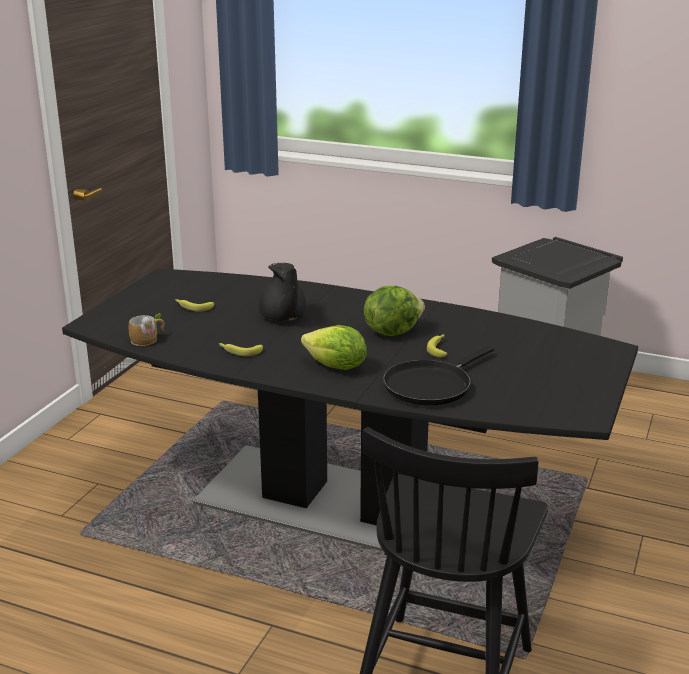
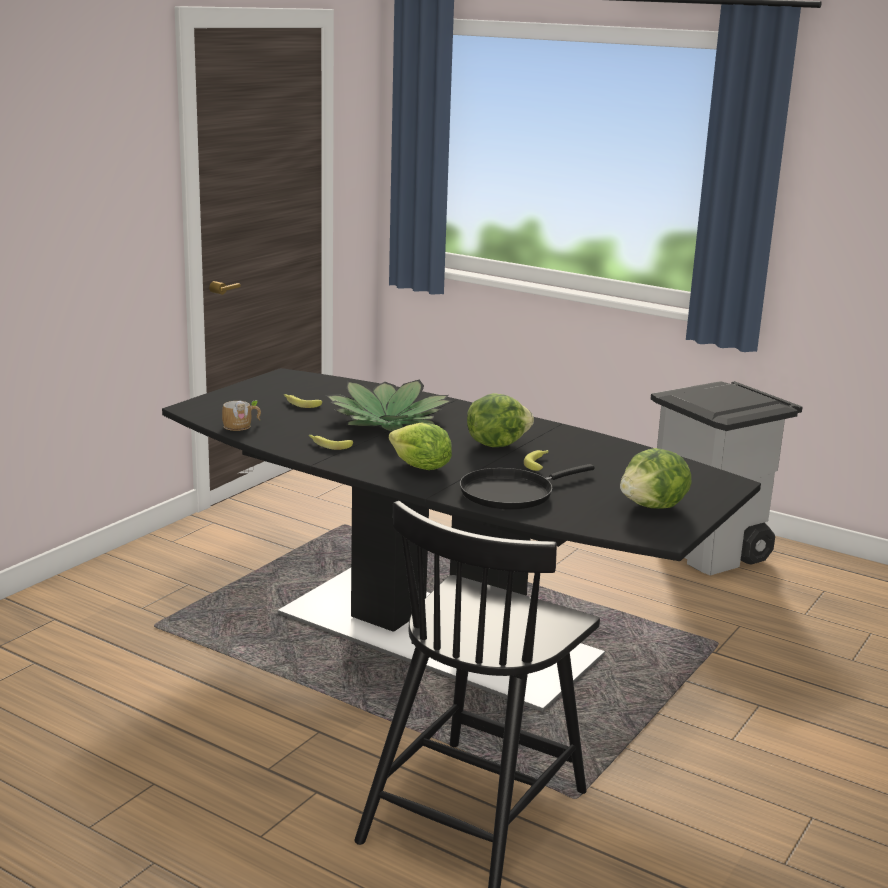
camera: 10 degrees right, 5 degrees down
black teapot [259,263,306,321] -> potted plant [326,379,452,432]
none -> lettuce [620,448,692,509]

